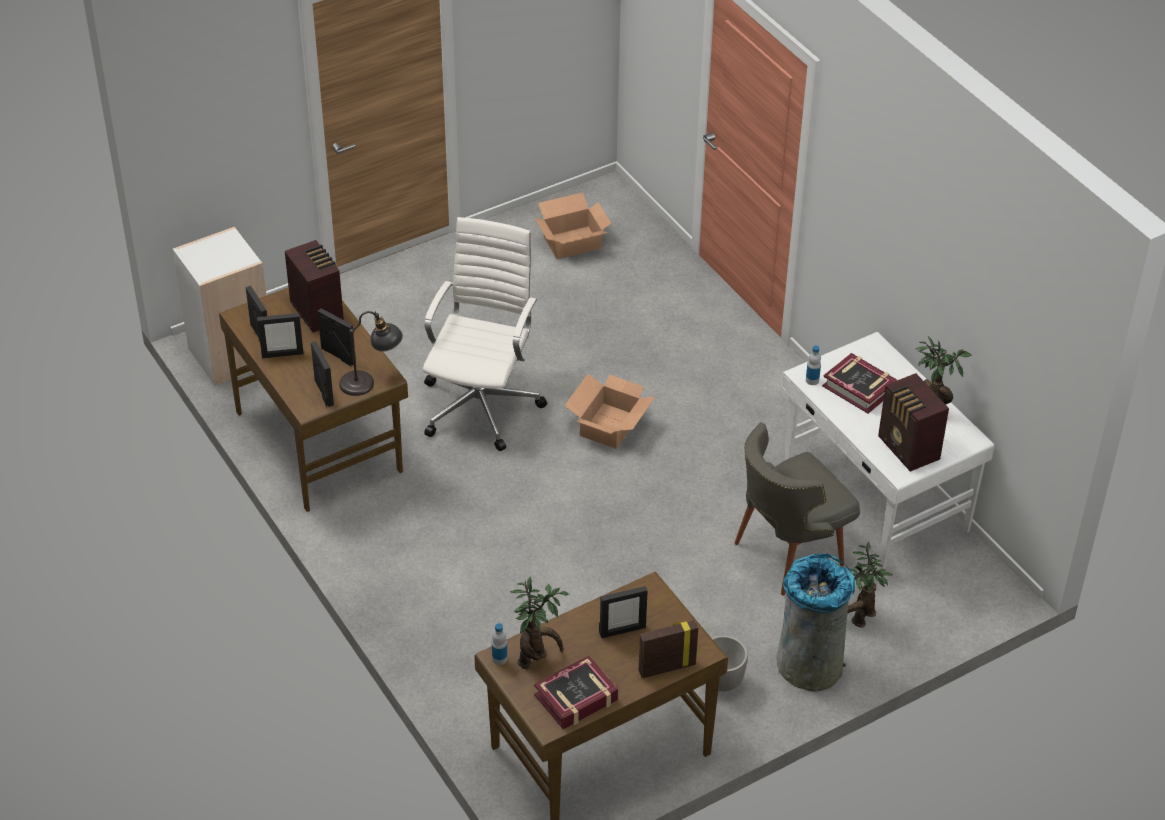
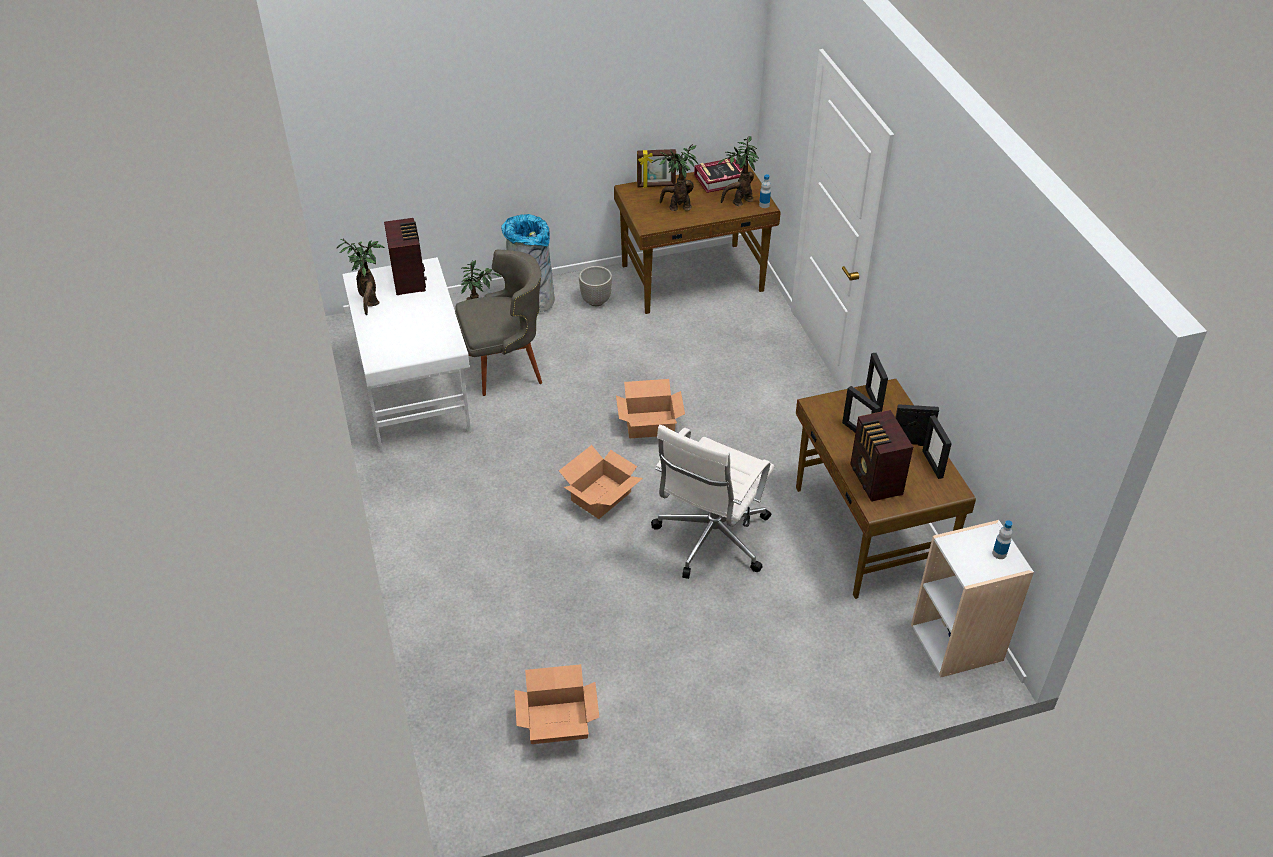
camera: 165 degrees left, 0 degrees up
grey table lamp [339,311,403,396] -> none
picture frame [599,586,648,638] -> potted plant [652,144,698,211]
bottle [806,345,821,385] -> bottle moved to [992,520,1013,559]
book [822,353,897,414] -> none
none -> cardboard box [616,379,685,438]

